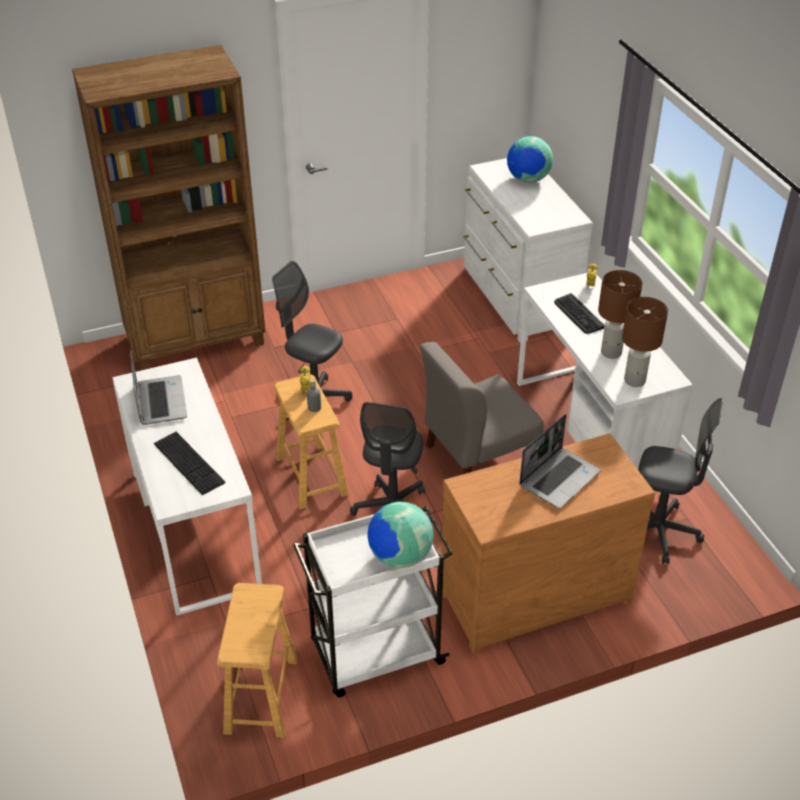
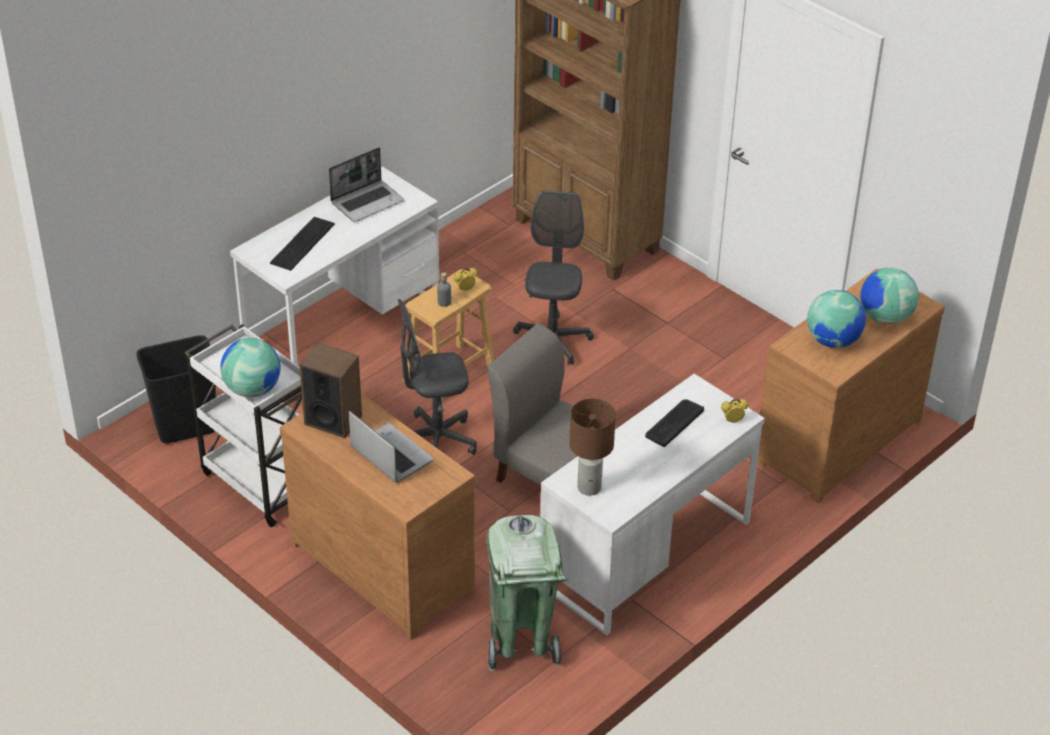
camera: 65 degrees right, 0 degrees up
brown stool [217,583,298,738] -> black trash can [137,335,216,444]
white dresser [463,158,593,342] -> brown dresser [757,268,945,503]
laptop [519,414,601,509] -> laptop turned 150 degrees counterclockwise [349,411,433,483]
brown table lamp [598,270,642,359] -> none
grey office chair [638,398,723,564] -> green trash can [487,515,567,672]
none -> speaker [299,343,362,438]
none -> globe [807,290,866,348]

